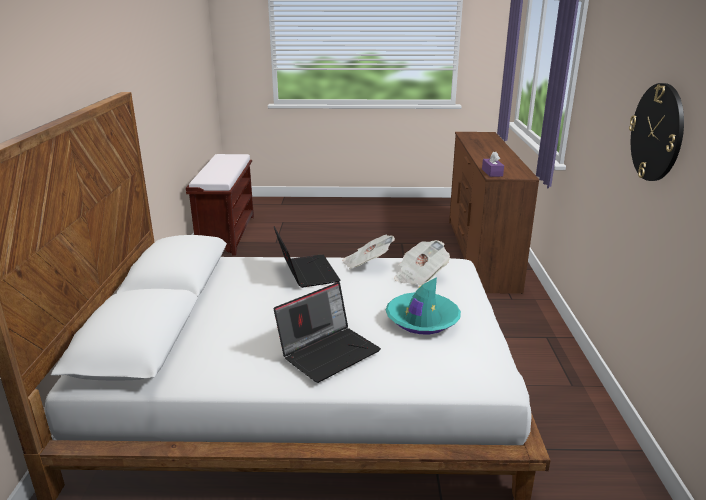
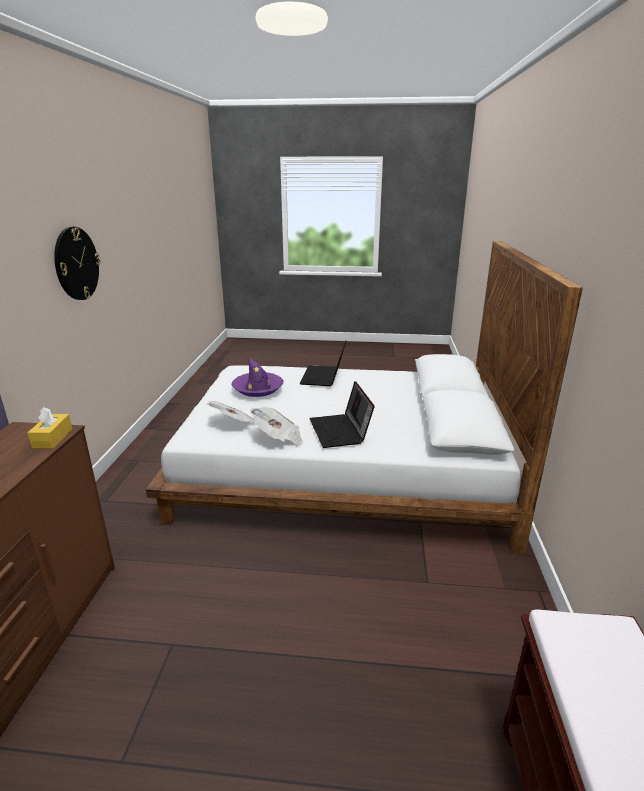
camera: 175 degrees left, 0 degrees up
laptop [274,282,381,383] -> laptop turned 45 degrees counterclockwise [300,340,347,386]
turquoise hat [386,277,461,334] -> purple hat [231,357,283,397]
purple tissue box [482,151,504,177] -> yellow tissue box [28,407,72,448]

